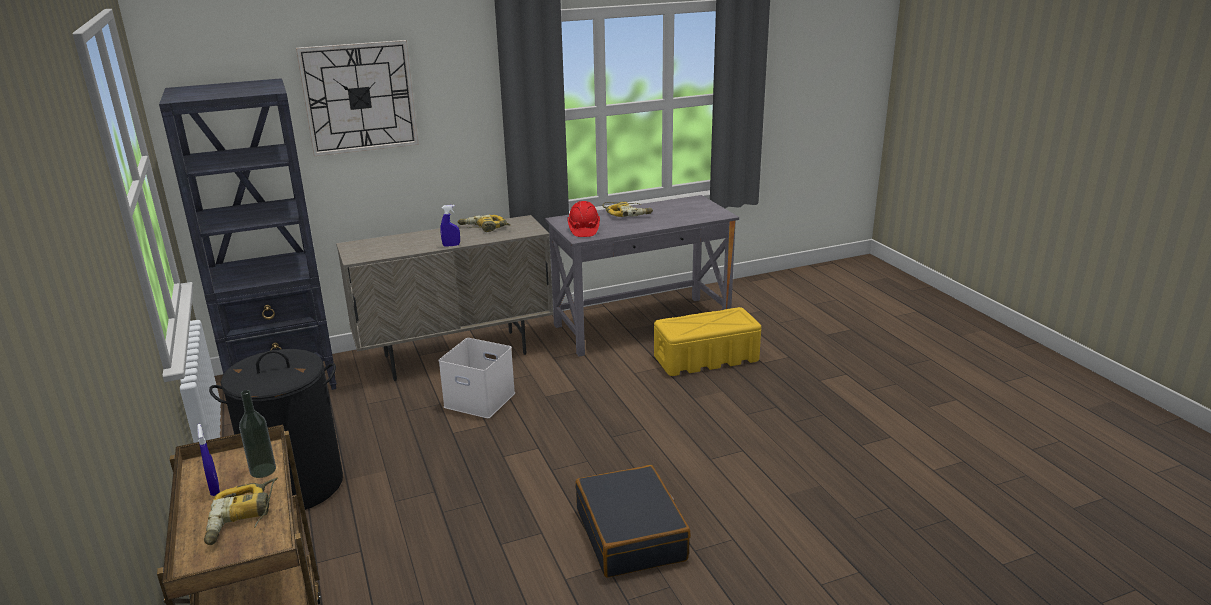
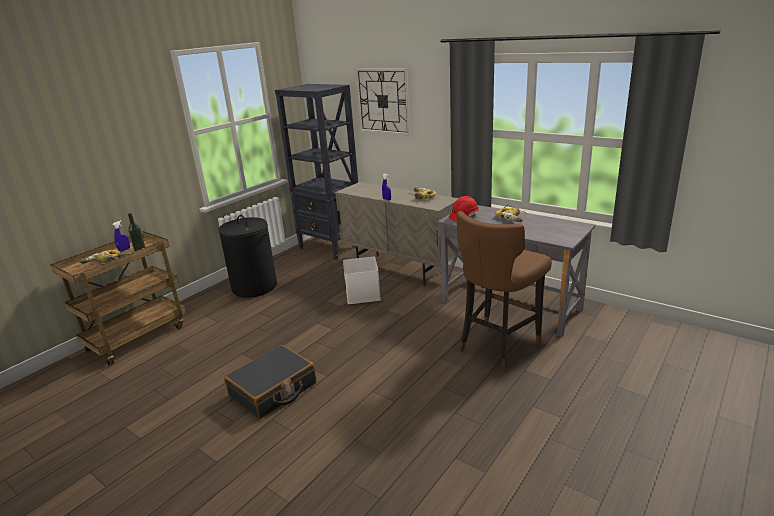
camera: 60 degrees right, 0 degrees up
yellow storage box [654,307,761,376] -> brown stool [457,211,552,370]

